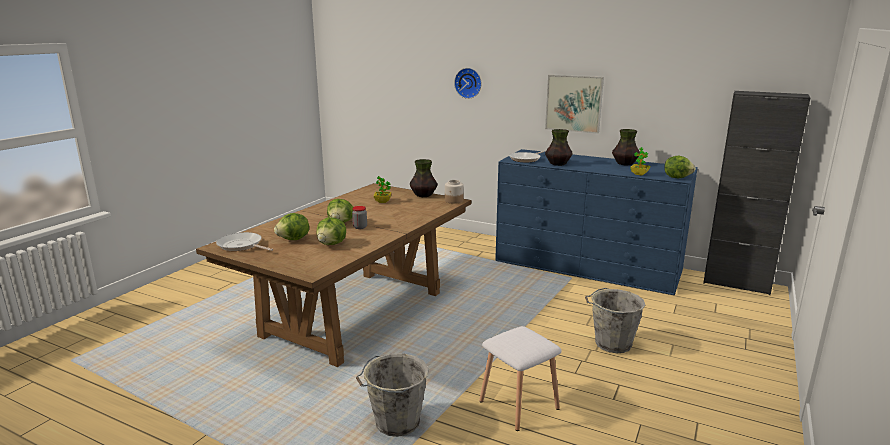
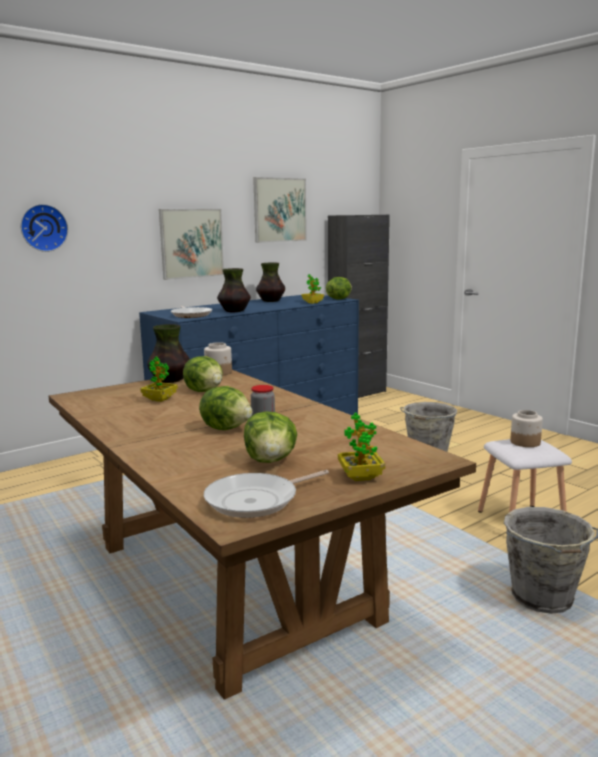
camera: 65 degrees left, 5 degrees down
lettuce [317,217,346,245] -> lettuce moved to [183,356,223,392]
none -> picture [253,177,307,243]
none -> potted plant [338,413,385,481]
none -> jar [510,410,543,447]

